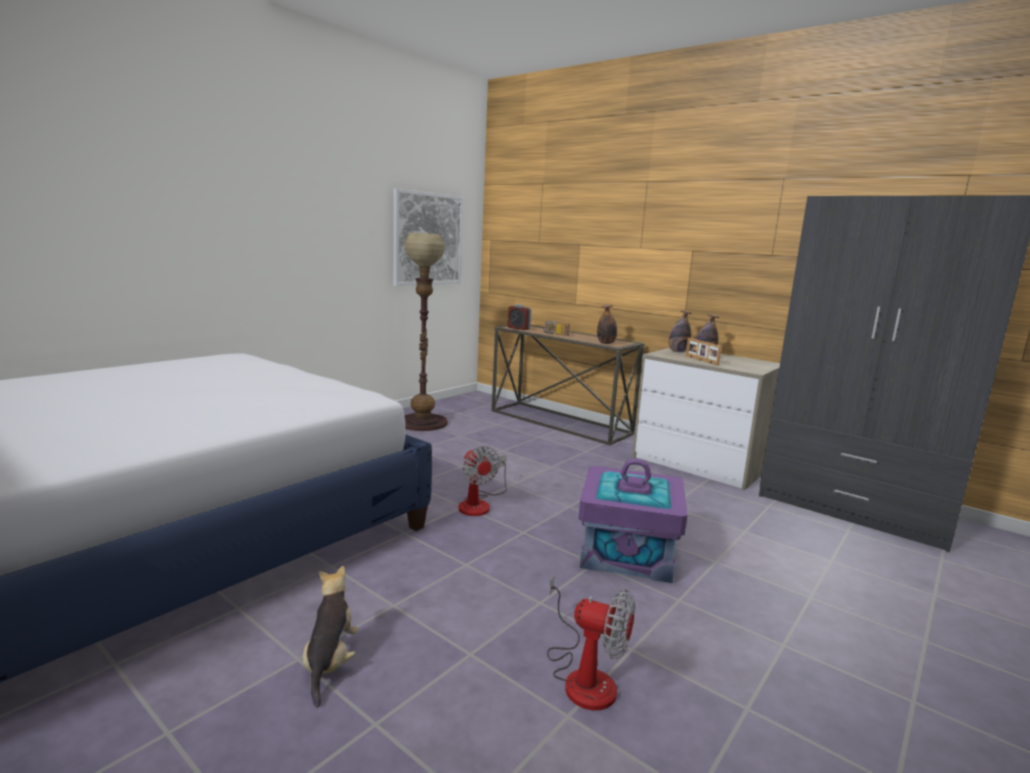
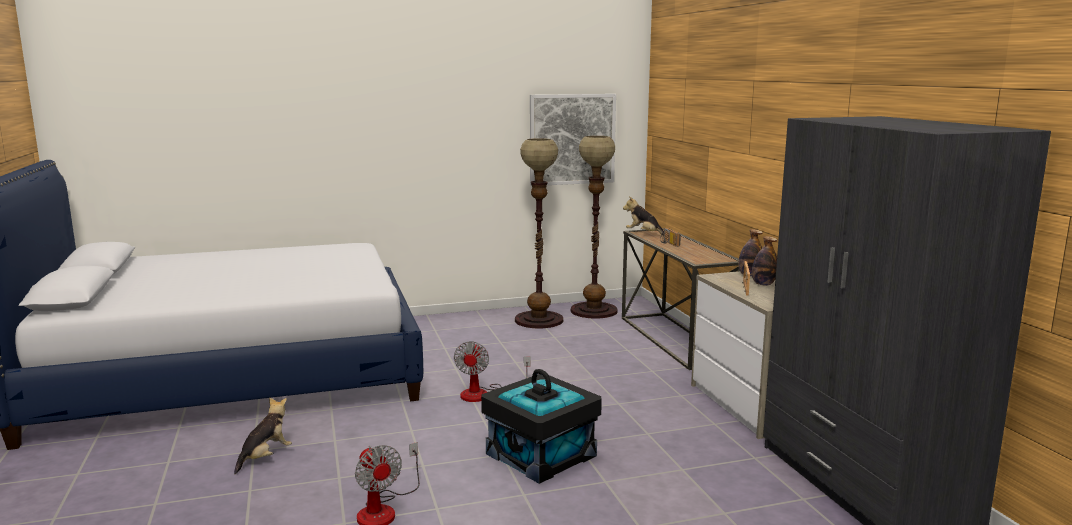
camera: 35 degrees right, 0 degrees up
alarm clock [508,304,531,330] -> plush toy [623,196,664,235]
purple storage box [579,459,687,583] -> black storage box [481,369,602,484]
bottle [597,304,617,344] -> none
none -> floor lamp [571,136,618,319]

